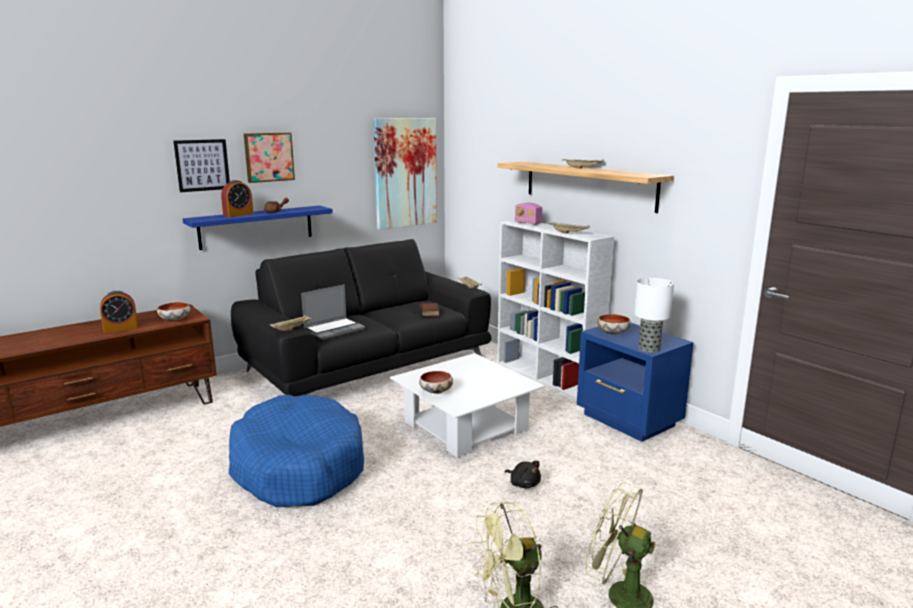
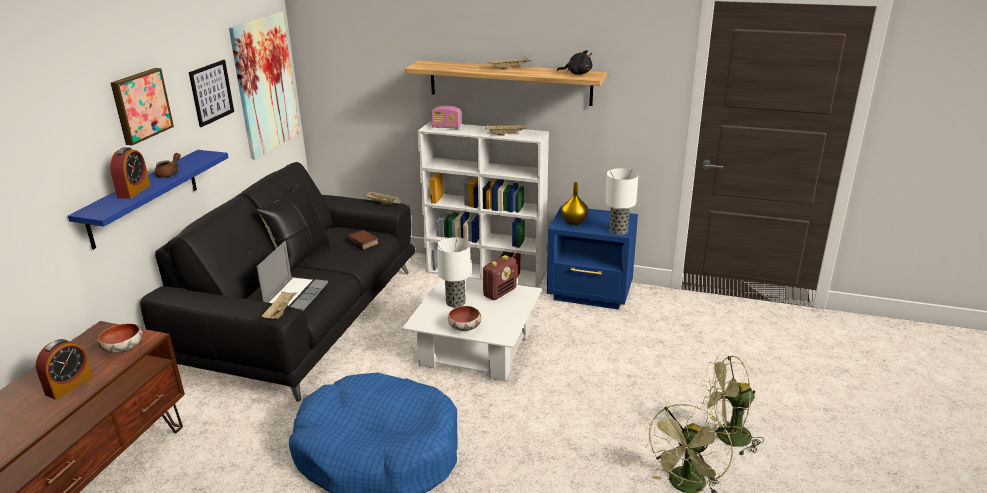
camera: 35 degrees left, 10 degrees up
picture [173,139,230,192] -> picture moved to [189,60,234,127]
black plush toy [505,461,541,488] -> black plush toy moved to [557,50,592,74]
bowl [597,314,631,334] -> yellow vase [562,182,588,225]
none -> black pillow [257,182,330,272]
none -> table lamp [437,237,471,308]
none -> radio [483,255,516,300]

